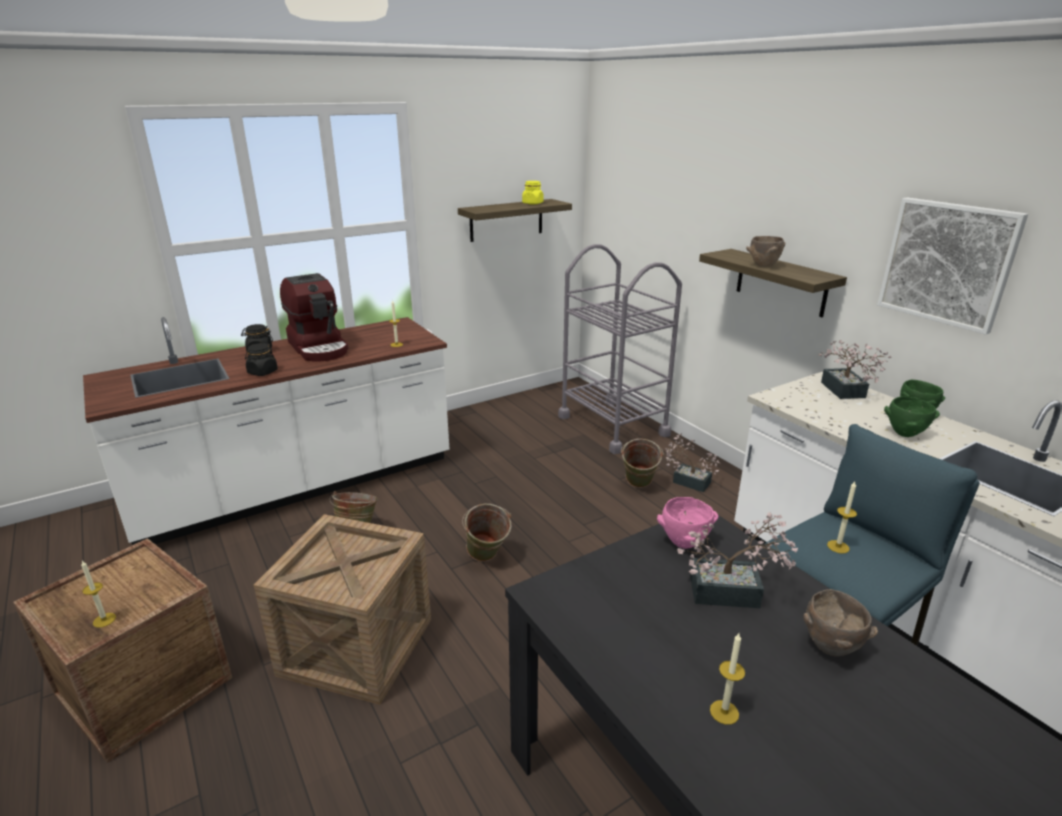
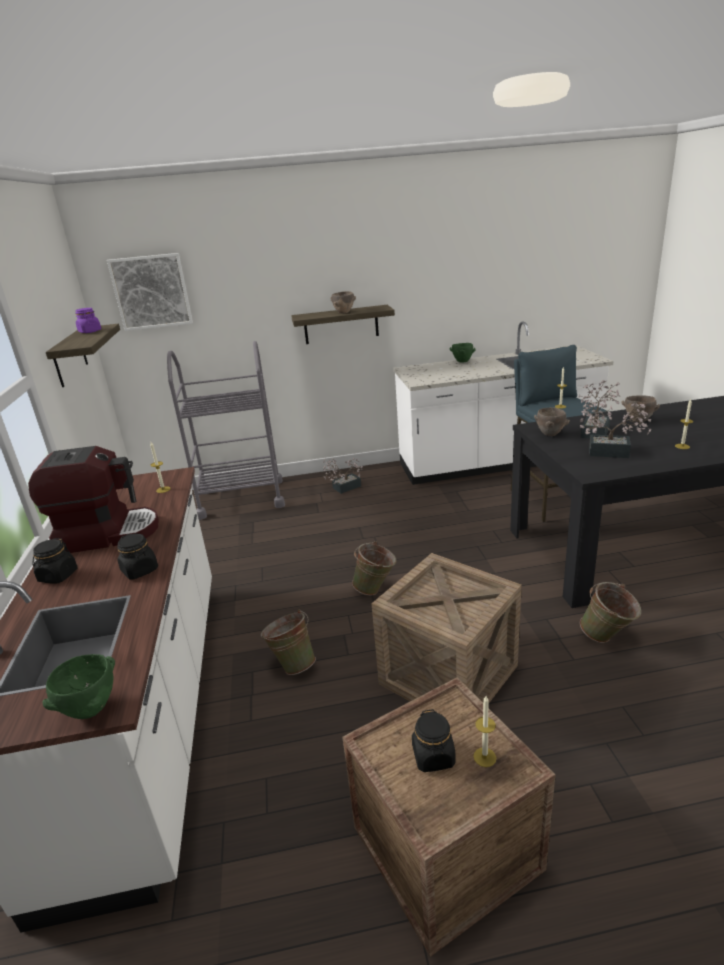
camera: 65 degrees left, 0 degrees up
yellow jar [522,181,544,204] -> purple jar [76,308,101,333]
green bucket [621,439,664,488] -> green bucket moved to [580,582,641,643]
pink bowl [657,497,718,549] -> brown bowl [534,407,570,436]
potted plant [818,340,892,399] -> potted plant moved to [580,403,651,458]
picture [877,197,1028,335] -> picture moved to [107,253,193,331]
green bowl [884,396,940,437] -> green bowl moved to [42,654,115,719]
none -> black jar [412,709,456,772]

